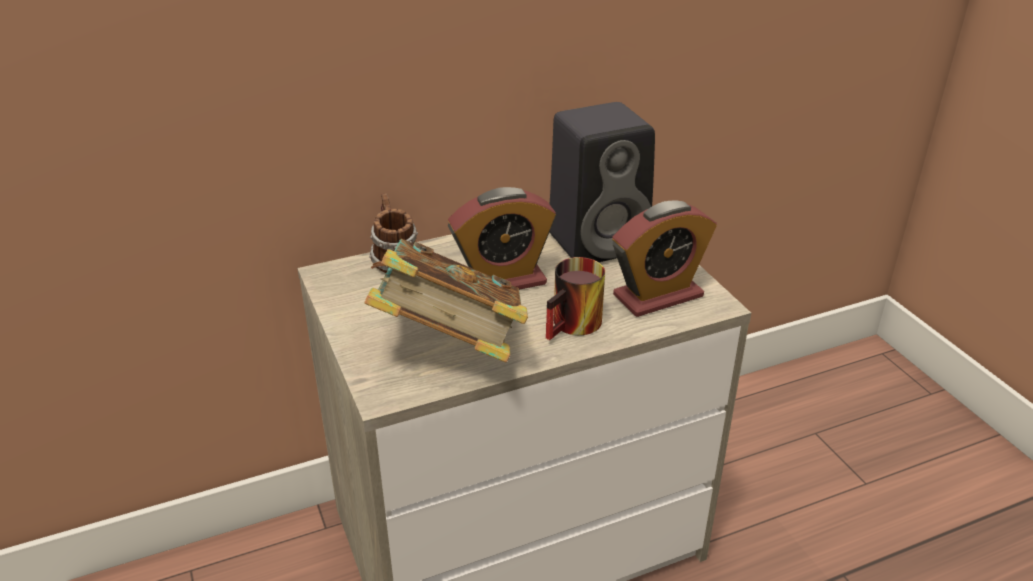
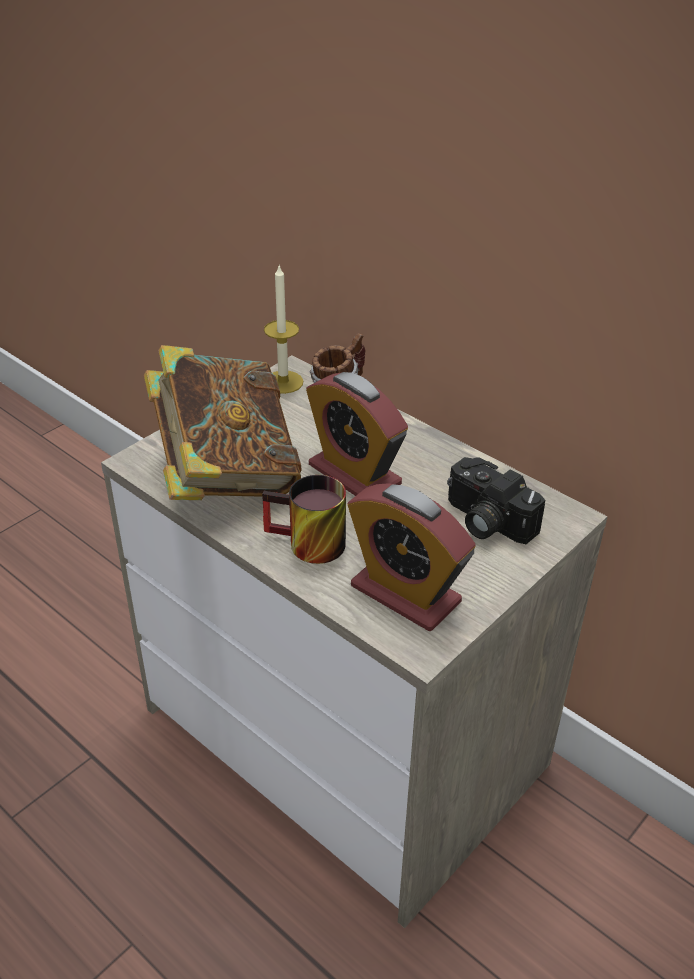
camera: 65 degrees right, 5 degrees up
black speaker [550,102,655,262] -> camera [447,457,545,544]
none -> candle [264,266,303,394]

